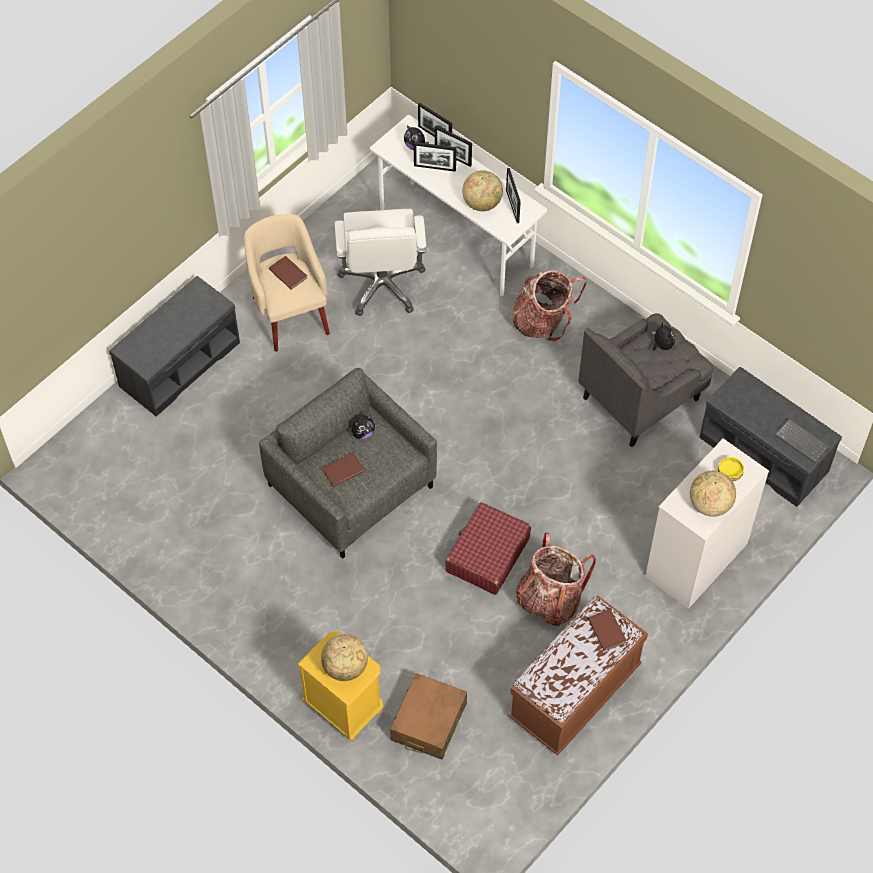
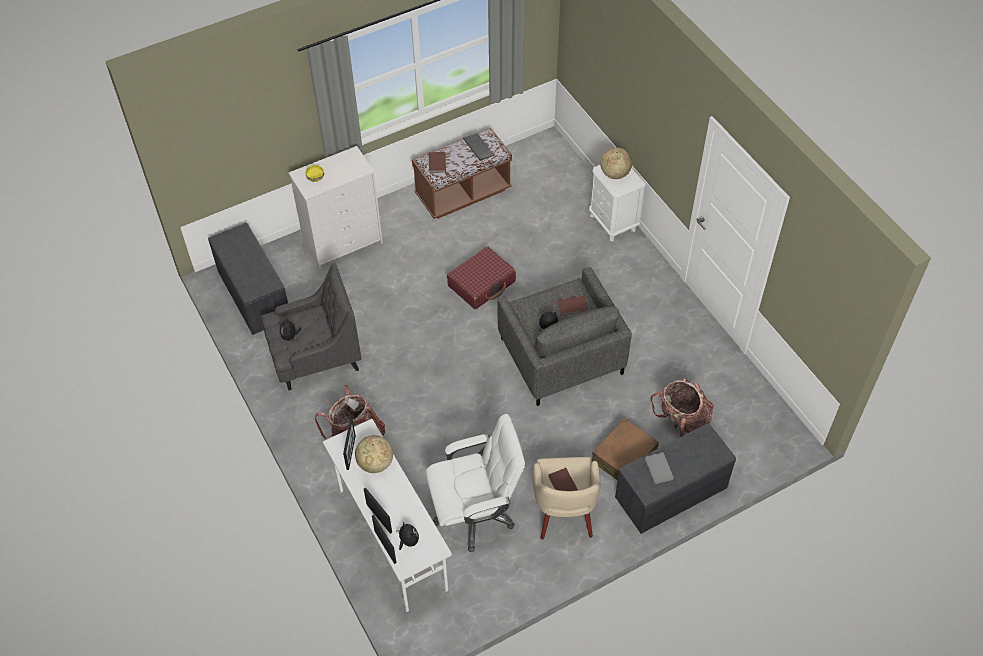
camera: 160 degrees left, 5 degrees down
yellow nightstand [297,631,383,740] -> white nightstand [589,165,646,241]
white office chair [335,209,426,316] -> white office chair turned 60 degrees clockwise [425,414,525,552]
brown suitcase [390,673,467,759] -> brown suitcase moved to [592,418,659,481]
picture frame [414,142,456,172] -> none
backpack [516,533,596,626] -> backpack moved to [651,378,714,437]
globe [690,471,736,517] -> none
keyboard [775,419,829,463] -> keyboard moved to [463,133,494,160]
none -> grey book [644,452,674,484]

